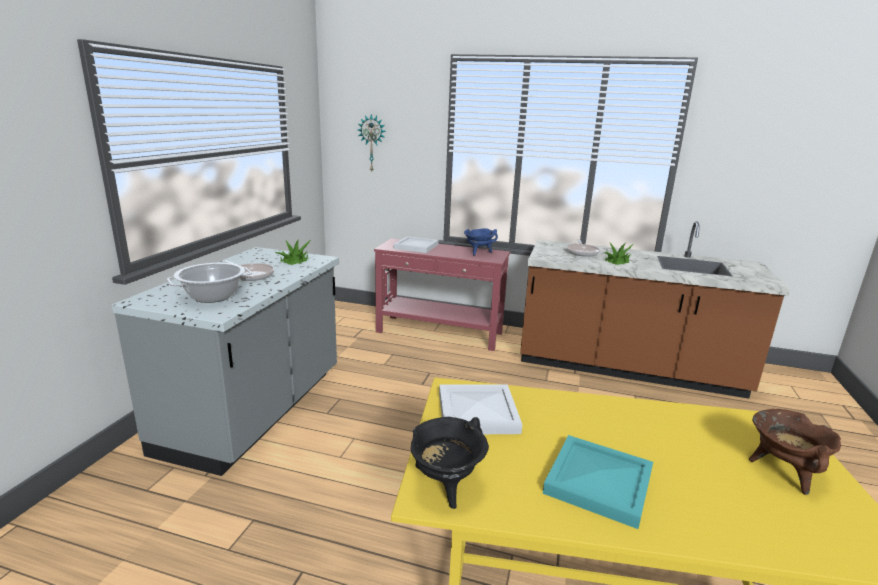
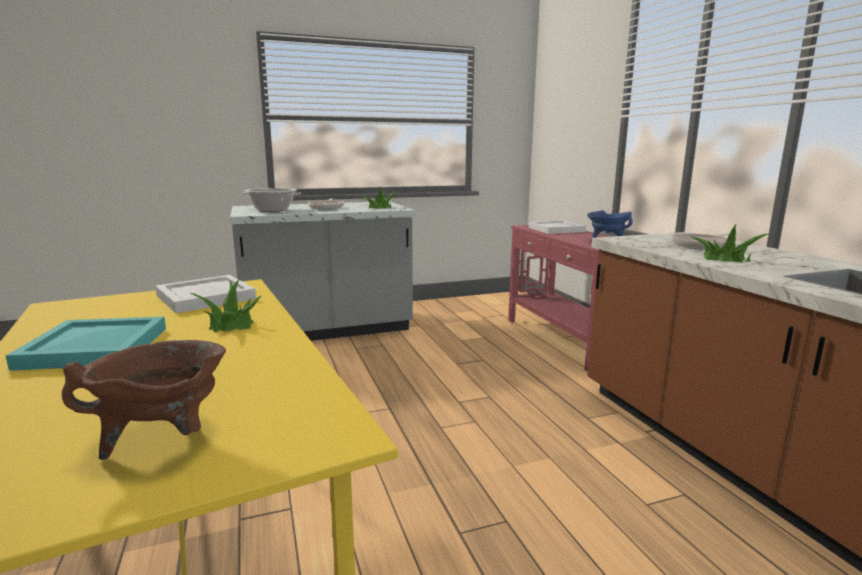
camera: 55 degrees right, 5 degrees down
wall clock [358,114,386,172] -> none
black cooking pot [411,417,489,509] -> none
none -> potted plant [191,278,261,332]

